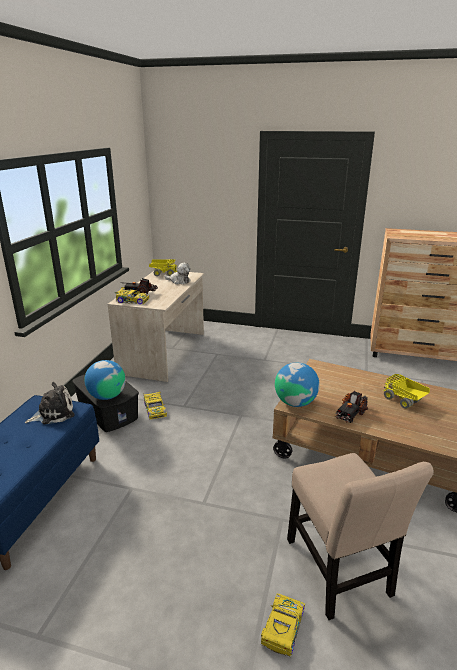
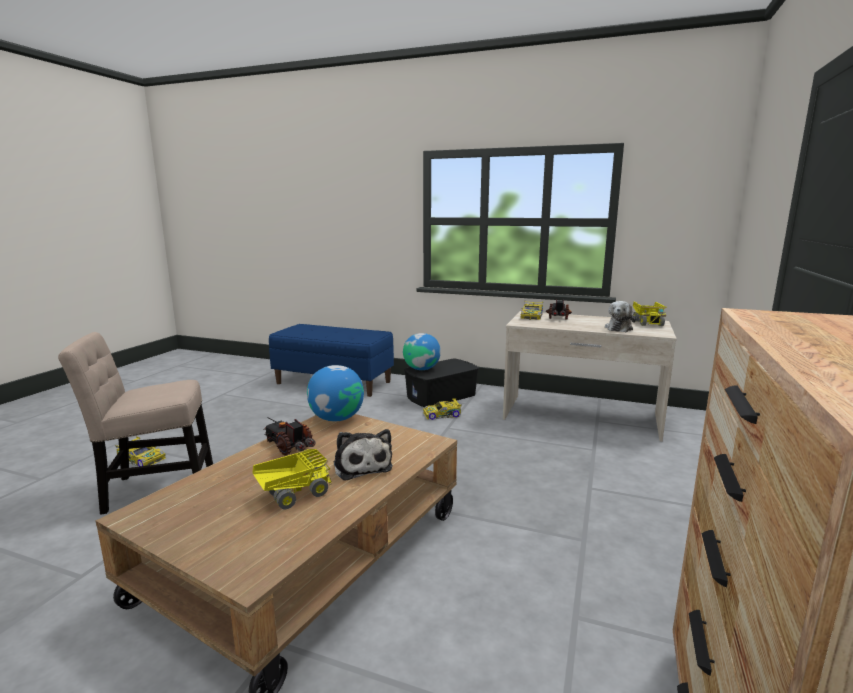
camera: 95 degrees right, 10 degrees down
plush toy [25,382,75,424] -> plush toy moved to [333,429,393,481]

